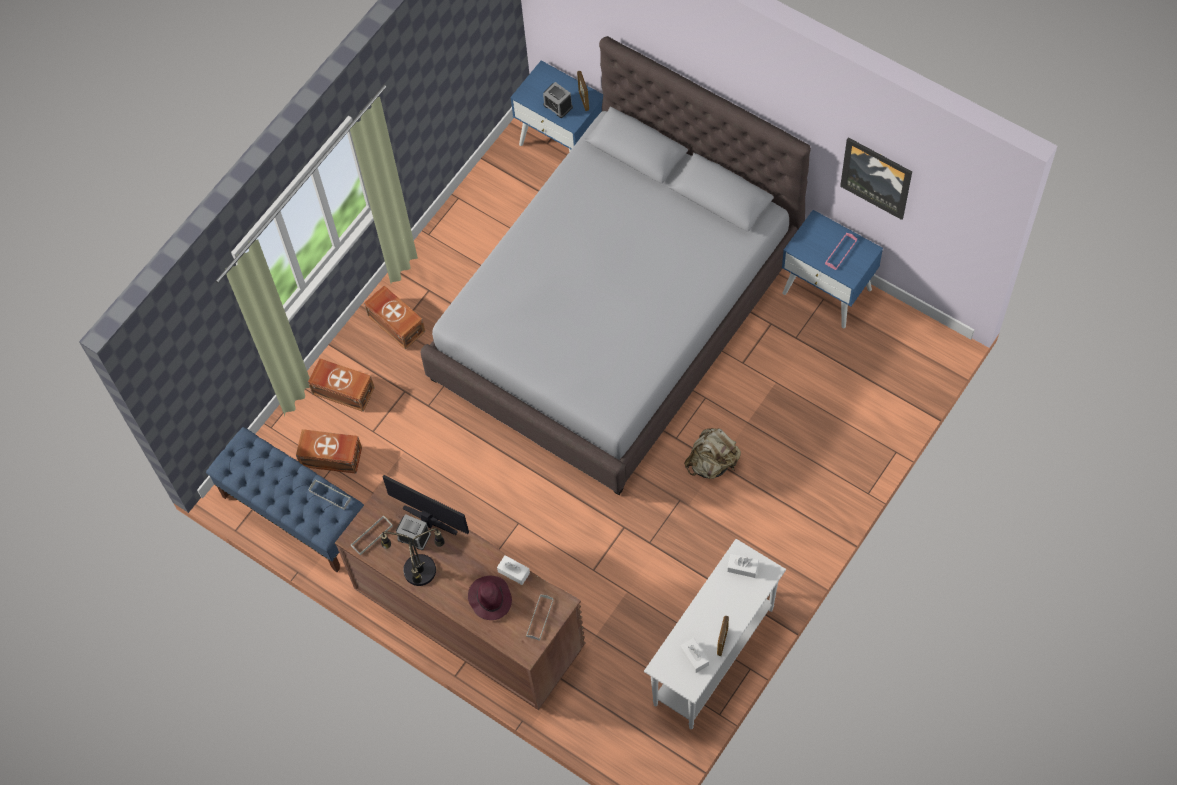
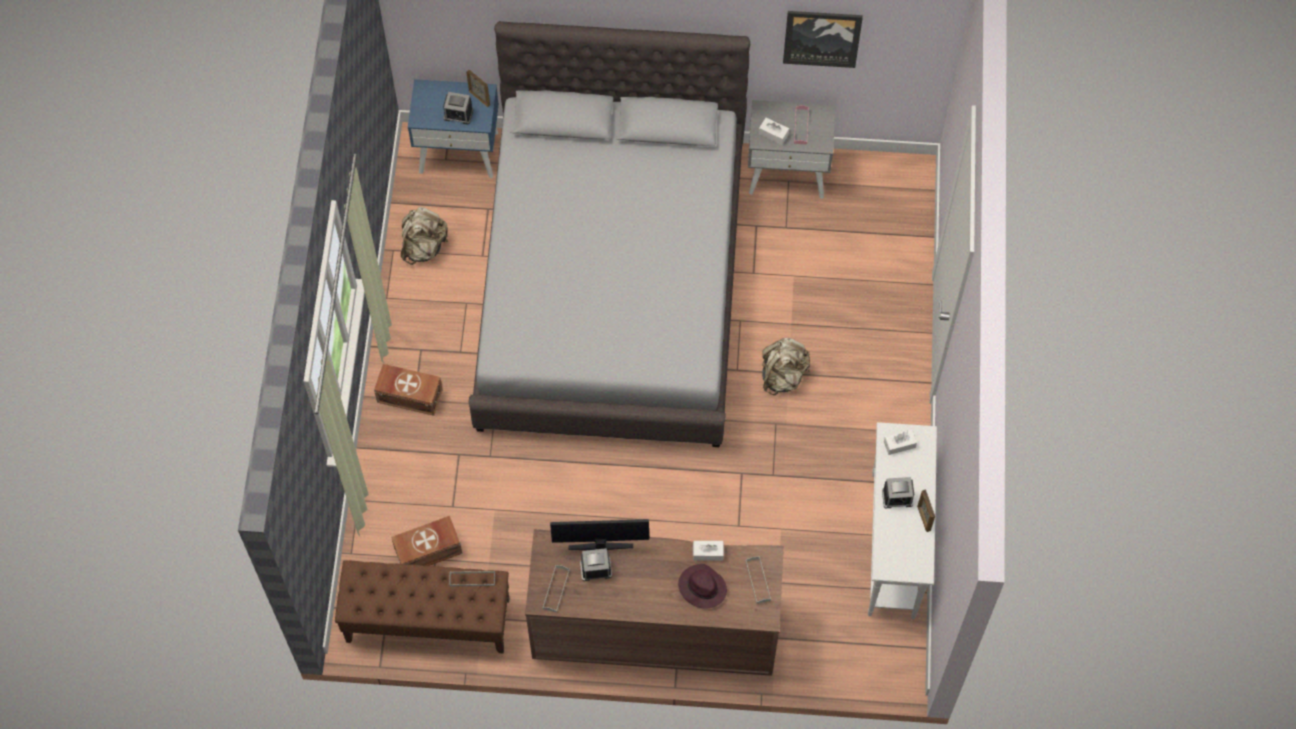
camera: 35 degrees left, 0 degrees up
blue bench [206,427,364,572] -> brown bench [335,560,509,654]
brown storage box [308,358,375,412] -> none
table lamp [381,528,444,586] -> none
white tissue box [681,638,709,673] -> white tissue box moved to [759,118,789,145]
blue nightstand [782,210,883,329] -> grey nightstand [748,100,835,199]
none -> beige backpack [401,207,448,265]
none -> alarm clock [882,477,914,508]

